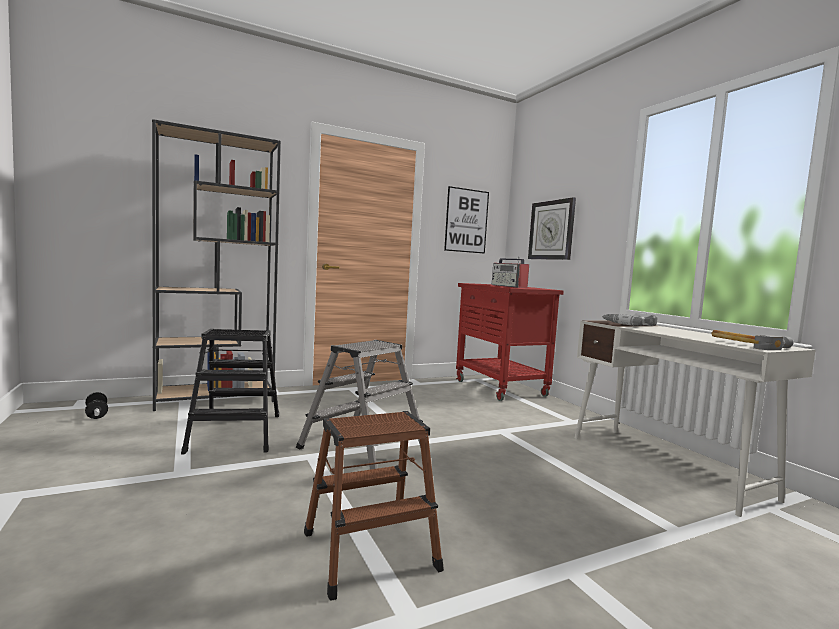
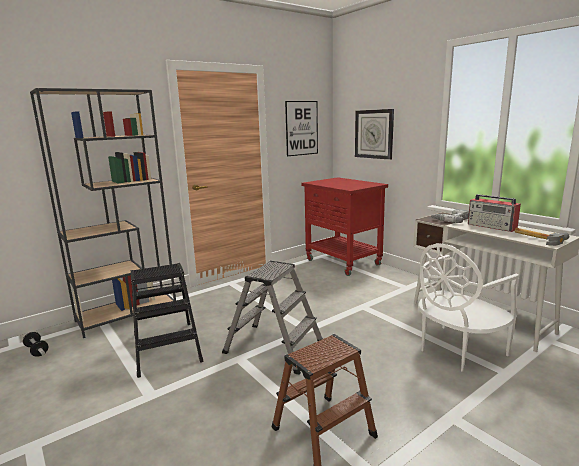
camera: 10 degrees left, 10 degrees up
radio [492,257,529,288] -> radio moved to [468,194,521,232]
none -> white chair [418,243,519,372]

